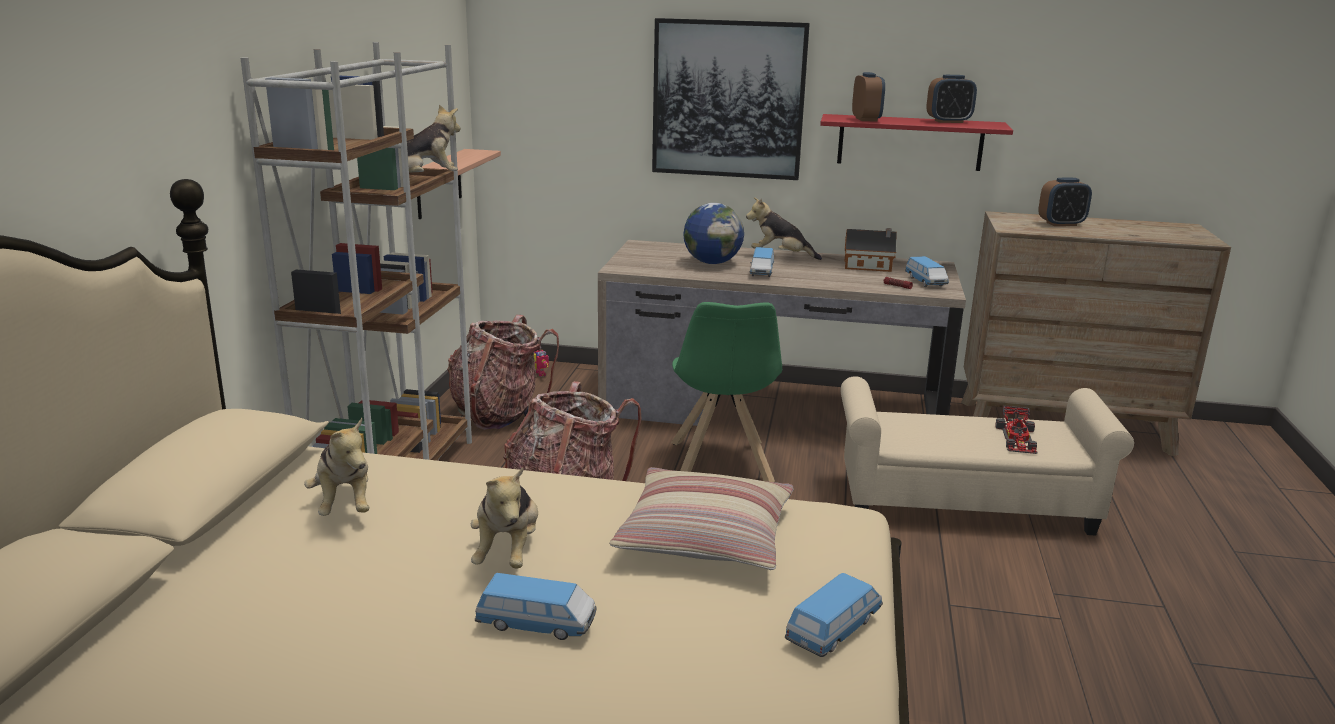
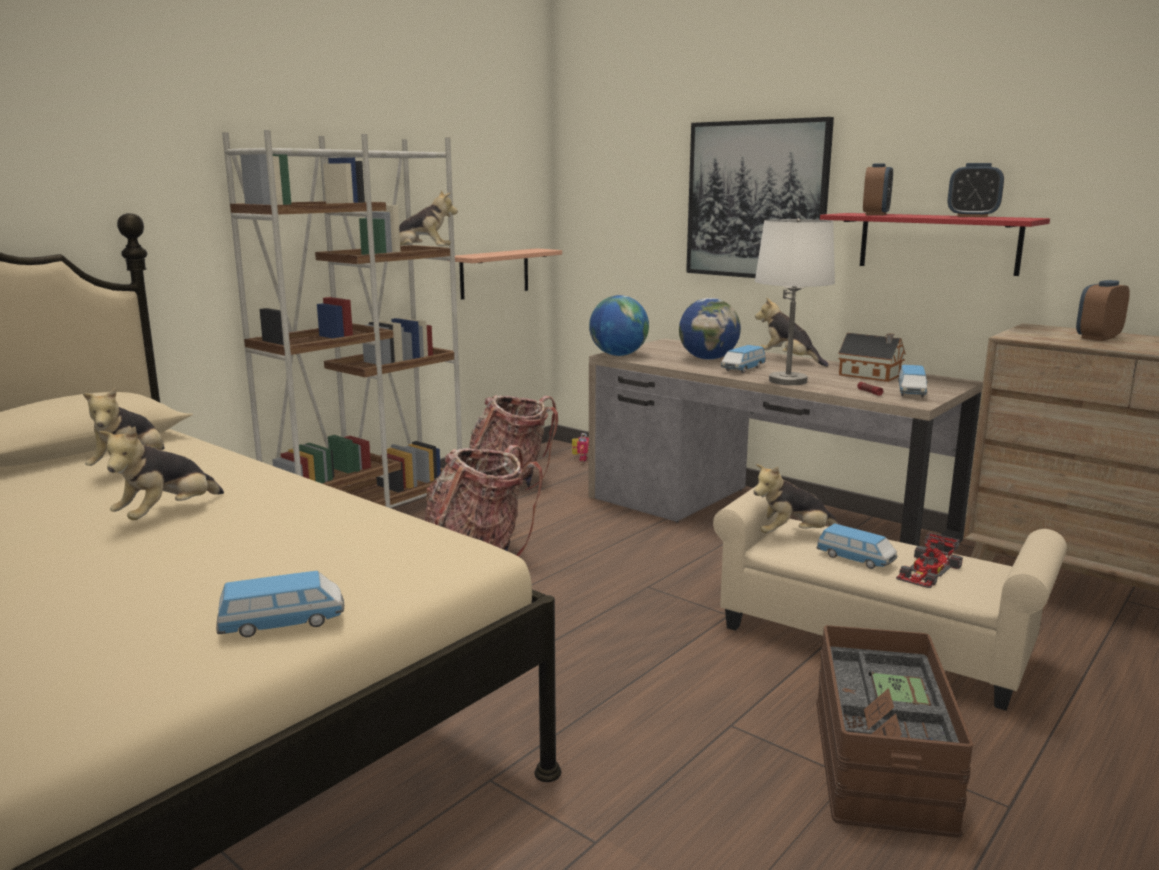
camera: 30 degrees right, 5 degrees down
toy car [475,573,597,640] -> toy car moved to [816,524,898,569]
pillow [609,467,794,570] -> none
green chair [671,302,782,482] -> none
alarm clock [1038,178,1092,226] -> alarm clock turned 120 degrees clockwise [1076,280,1130,341]
none -> globe [589,295,649,356]
none -> plush toy [753,464,841,533]
none -> white table lamp [755,218,835,385]
none -> brown storage box [816,625,973,838]

